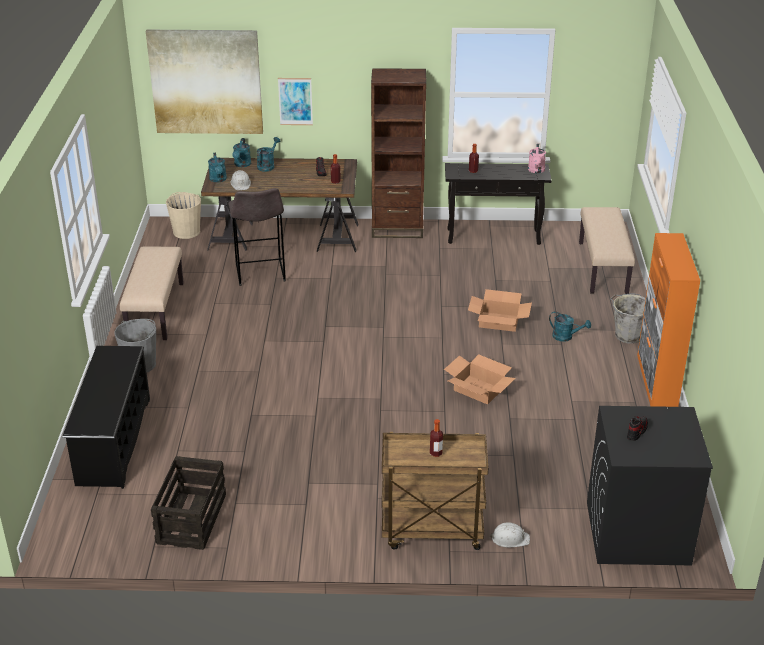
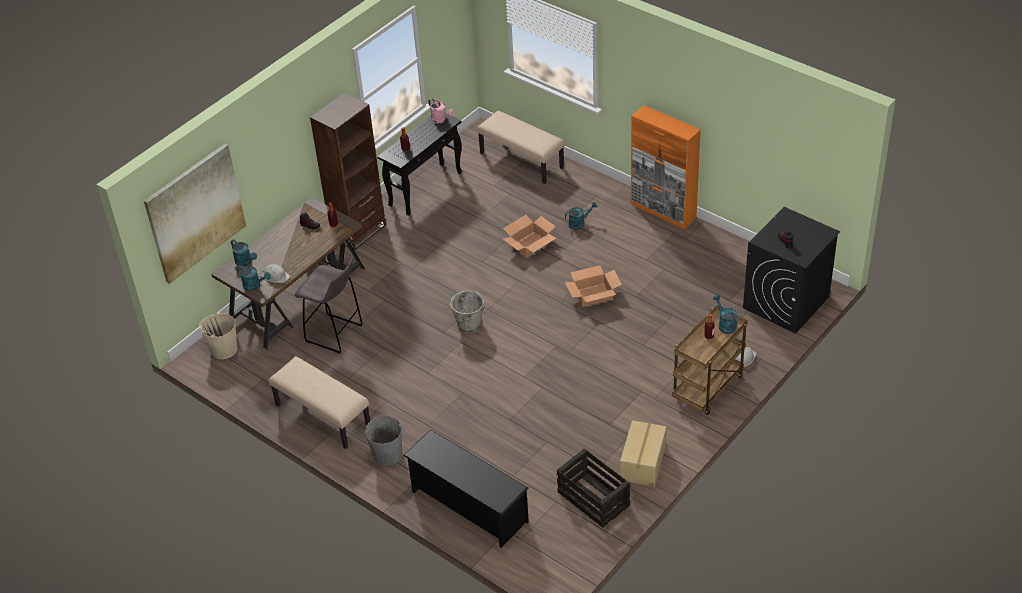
camera: 50 degrees left, 10 degrees up
turquoise watering can [257,137,280,172] -> turquoise watering can moved to [713,295,738,334]
picture [278,78,313,125] -> none
grey bucket [610,293,646,344] -> grey bucket moved to [446,290,484,333]
none -> cardboard box [620,420,667,487]

